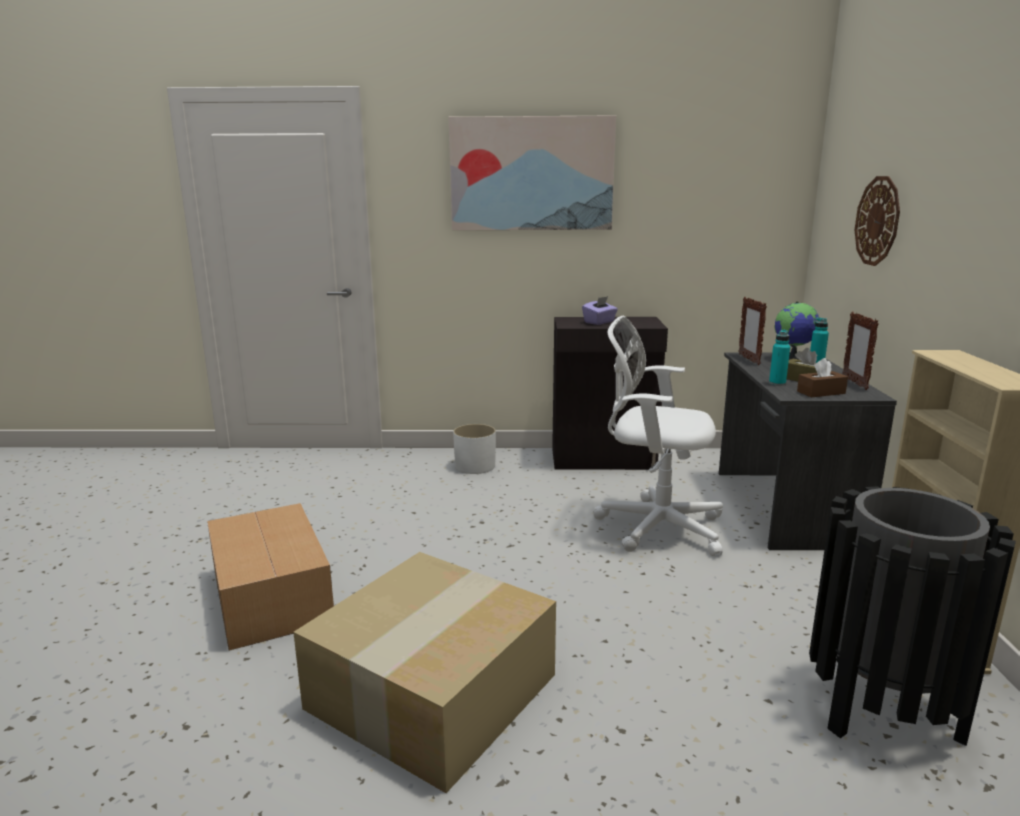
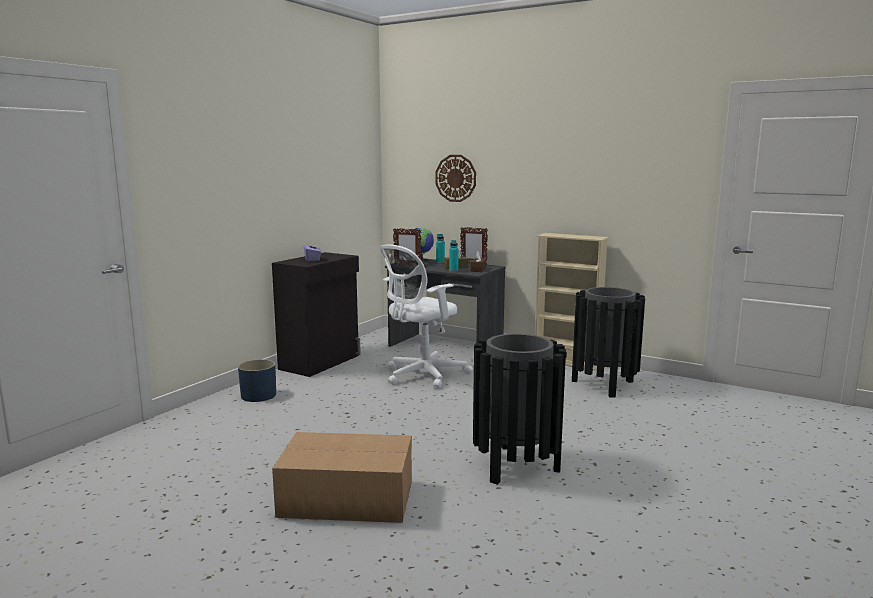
camera: 60 degrees left, 5 degrees down
cardboard box [293,552,556,793] -> black trash can [473,334,566,485]
picture [449,115,616,230] -> none
white planter [453,424,496,474] -> blue planter [238,359,276,402]

